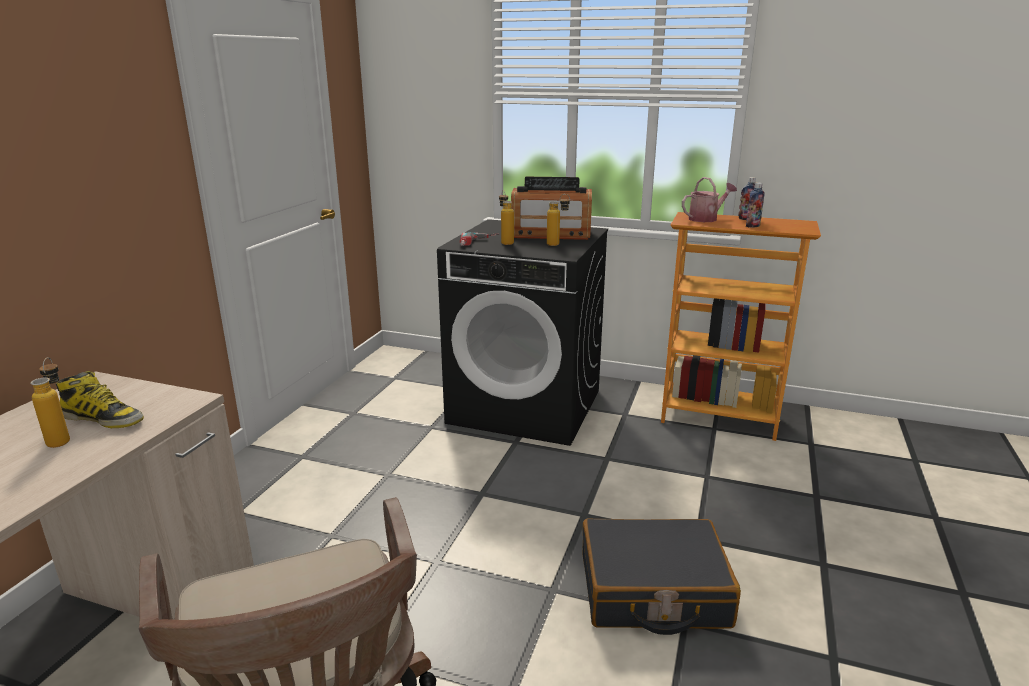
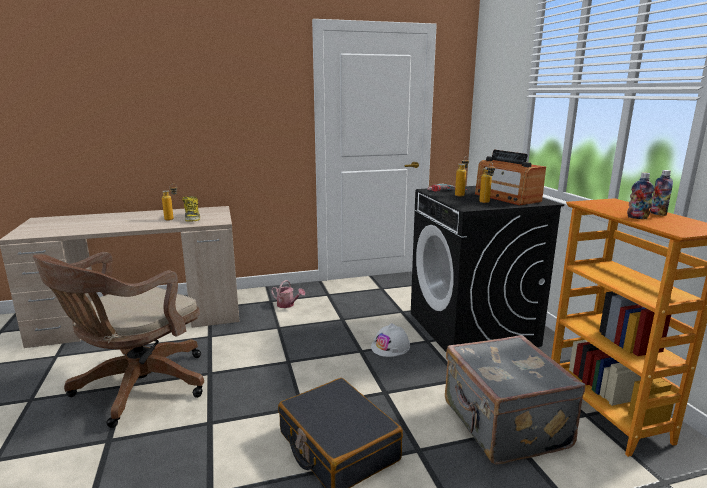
camera: 55 degrees right, 5 degrees down
watering can [682,177,737,222] -> watering can moved to [271,280,305,308]
none -> white hard hat [371,323,410,357]
none -> grey suitcase [445,335,585,465]

